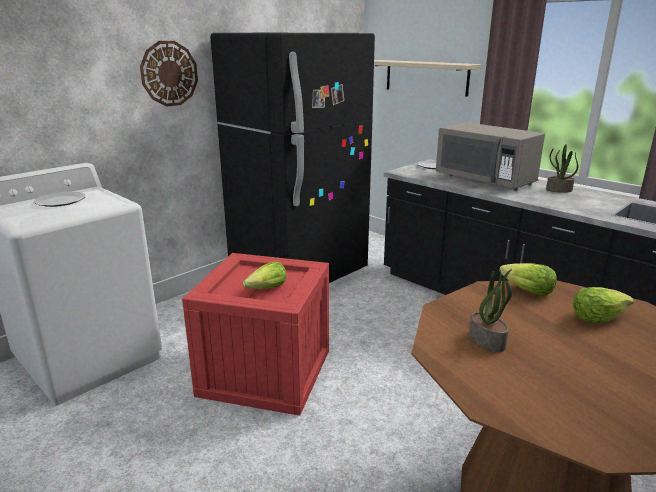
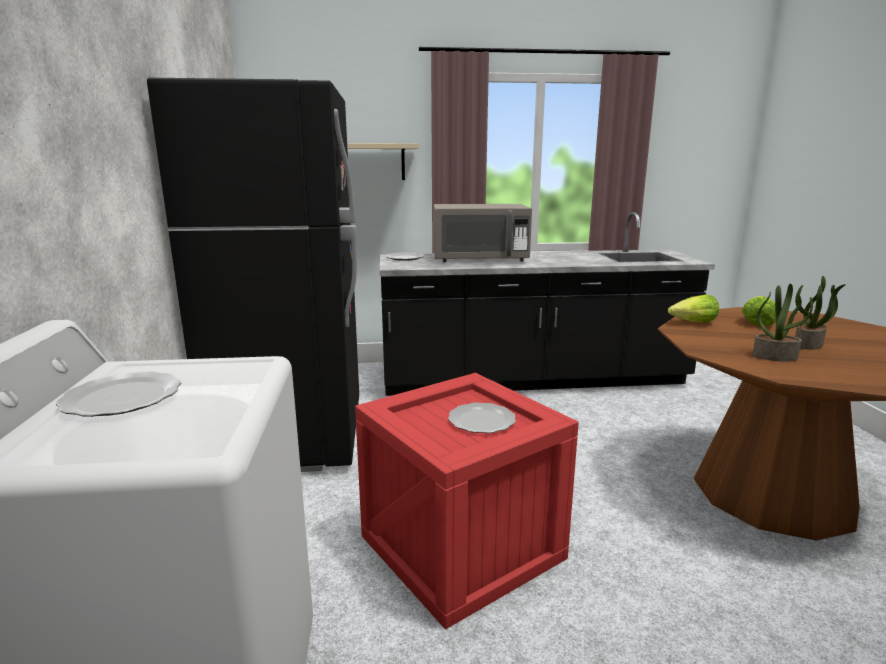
camera: 50 degrees left, 5 degrees down
wall clock [140,41,198,107] -> none
lettuce [243,262,287,289] -> plate [448,403,516,433]
potted plant [546,144,578,193] -> potted plant moved to [795,276,846,350]

